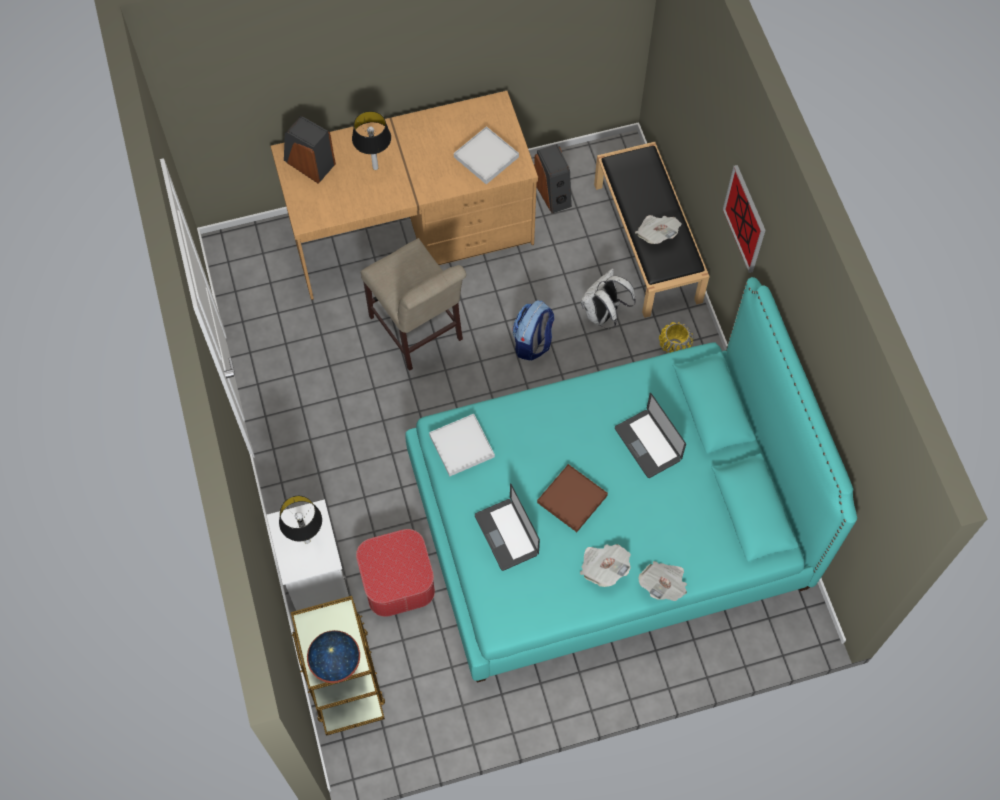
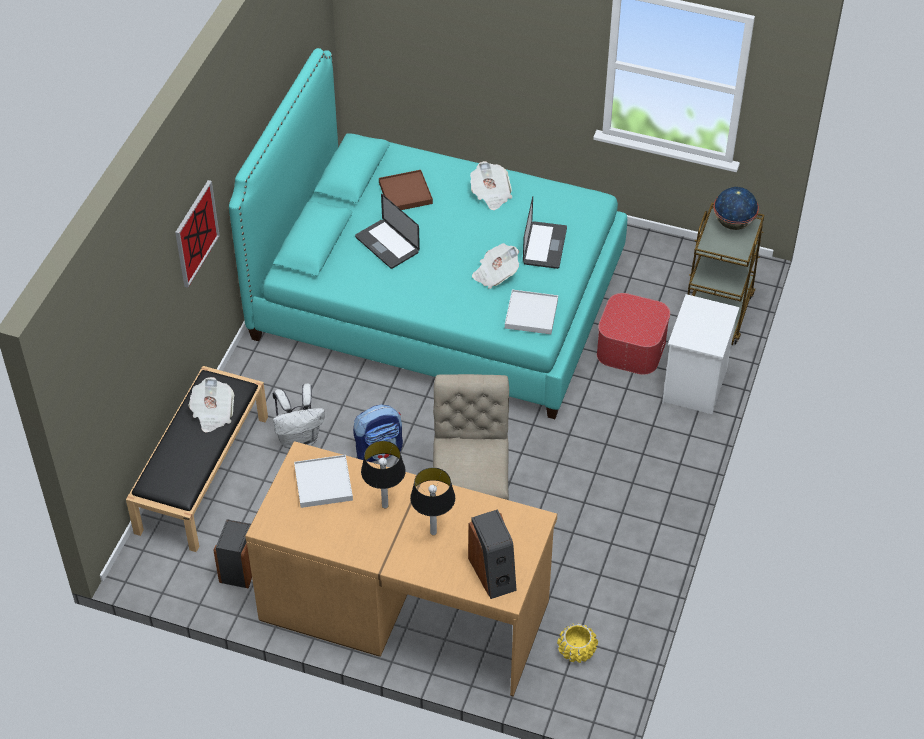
camera: 145 degrees left, 15 degrees down
table lamp [279,496,322,544] -> table lamp moved to [361,441,406,508]
brown tray [537,464,608,532] -> brown tray moved to [379,170,433,210]
laptop [615,393,686,478] -> laptop turned 135 degrees clockwise [355,194,420,269]
newspaper [638,561,687,601] -> newspaper moved to [472,243,519,289]
yellow planter [659,322,694,353] -> yellow planter moved to [557,623,598,663]

